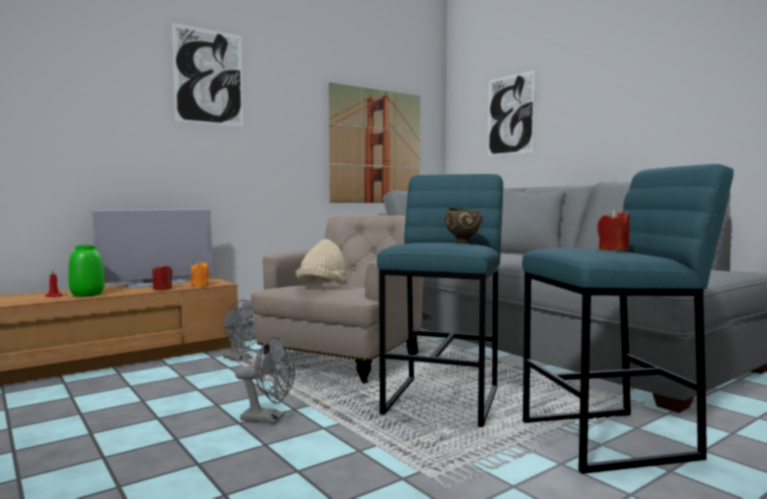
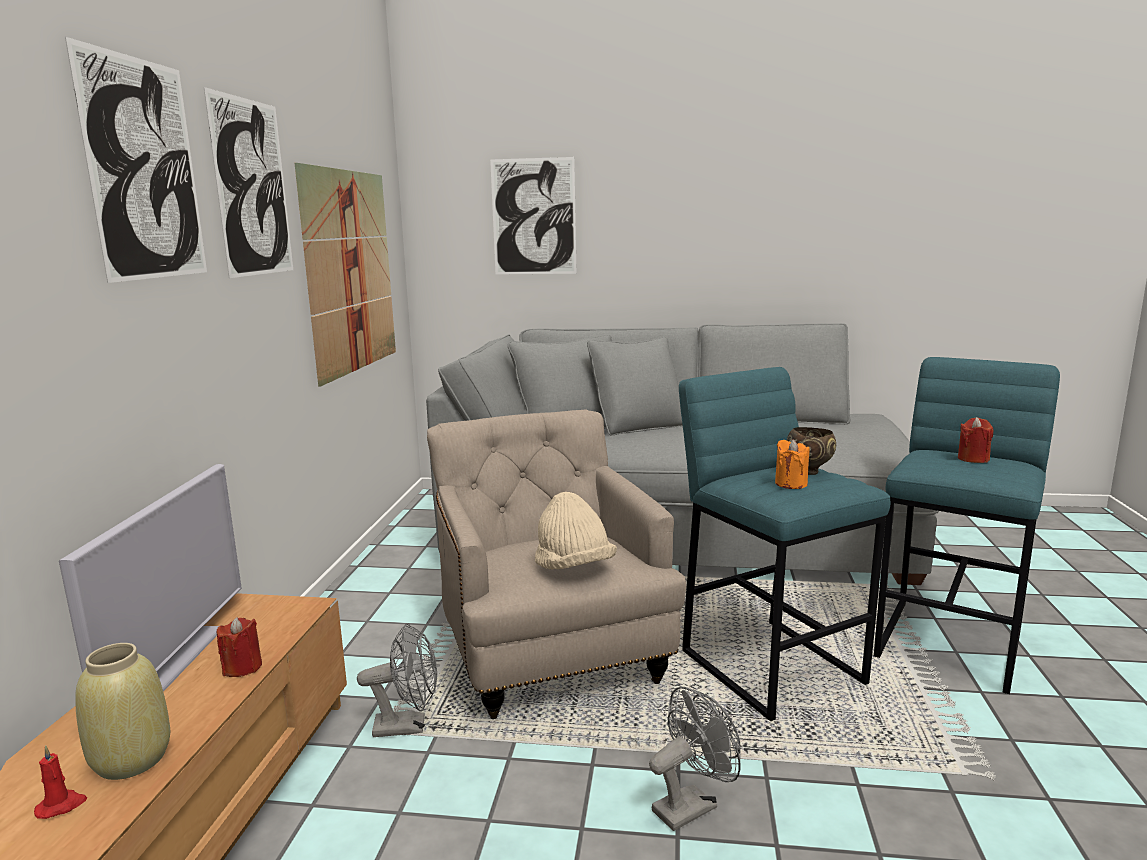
camera: 45 degrees left, 10 degrees up
green vase [68,245,105,297] -> beige vase [75,643,170,780]
orange candle [191,261,209,287] -> orange candle moved to [775,439,810,489]
none -> picture [204,87,293,278]

